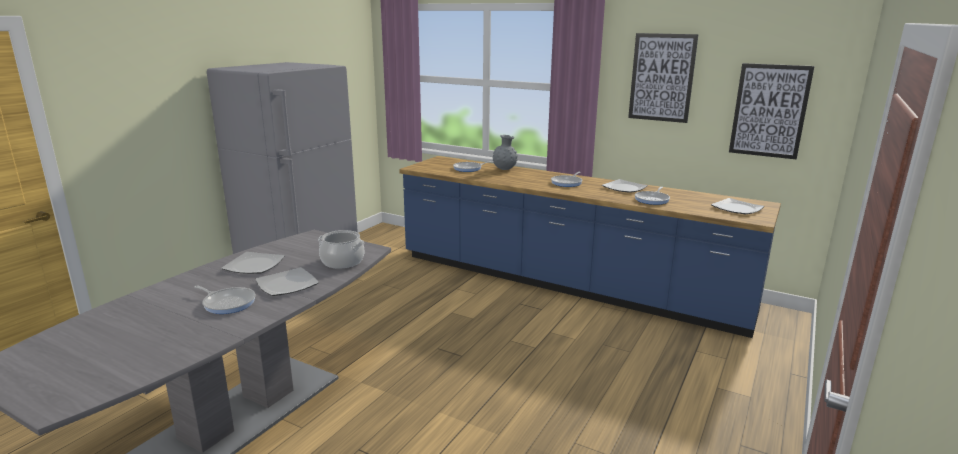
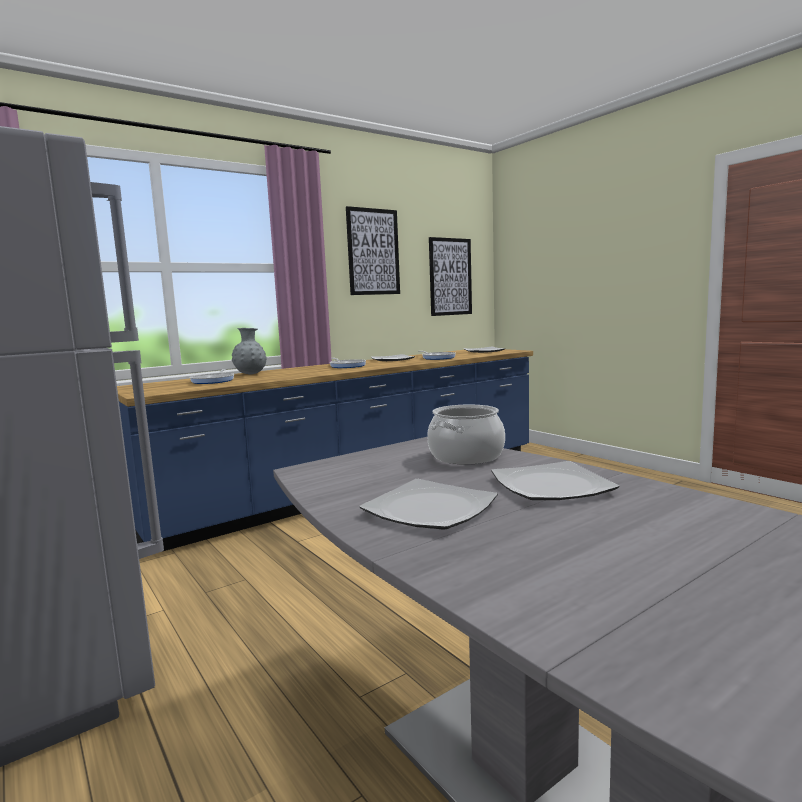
camera: 65 degrees left, 10 degrees down
frying pan [194,285,256,314] -> none

